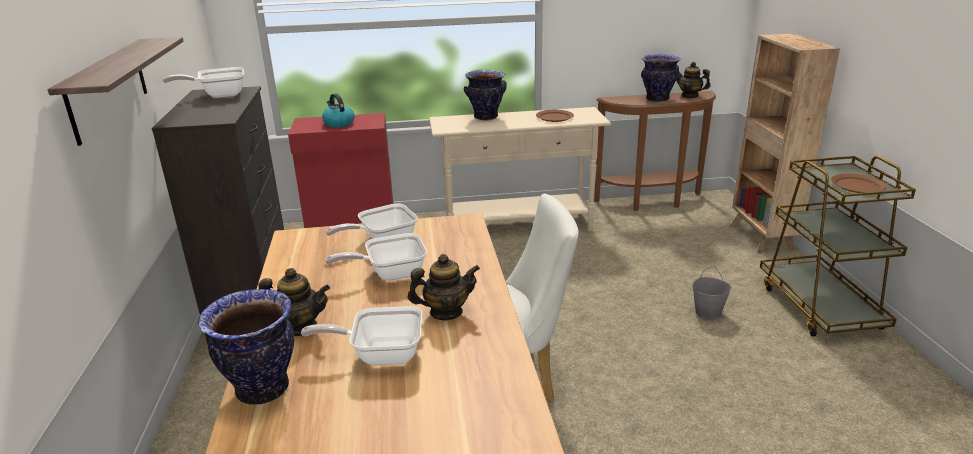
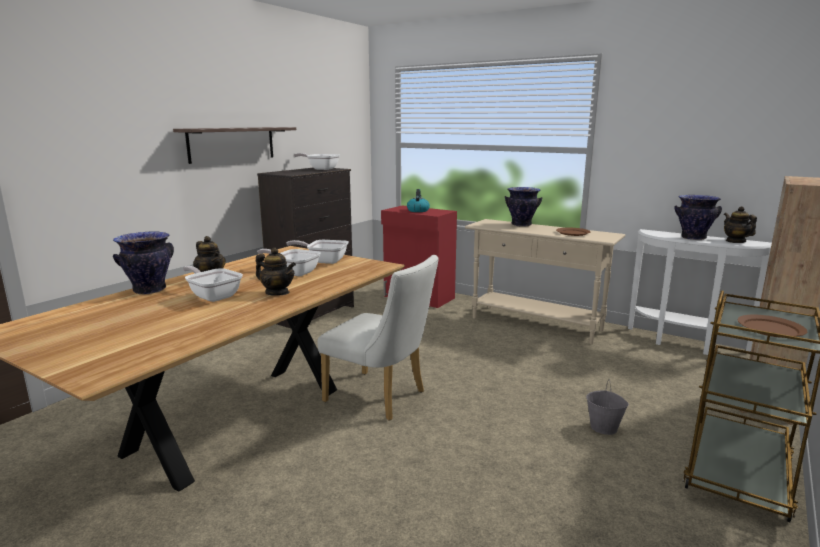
camera: 40 degrees right, 10 degrees down
brown console table [594,91,716,211] -> white console table [628,229,772,355]

